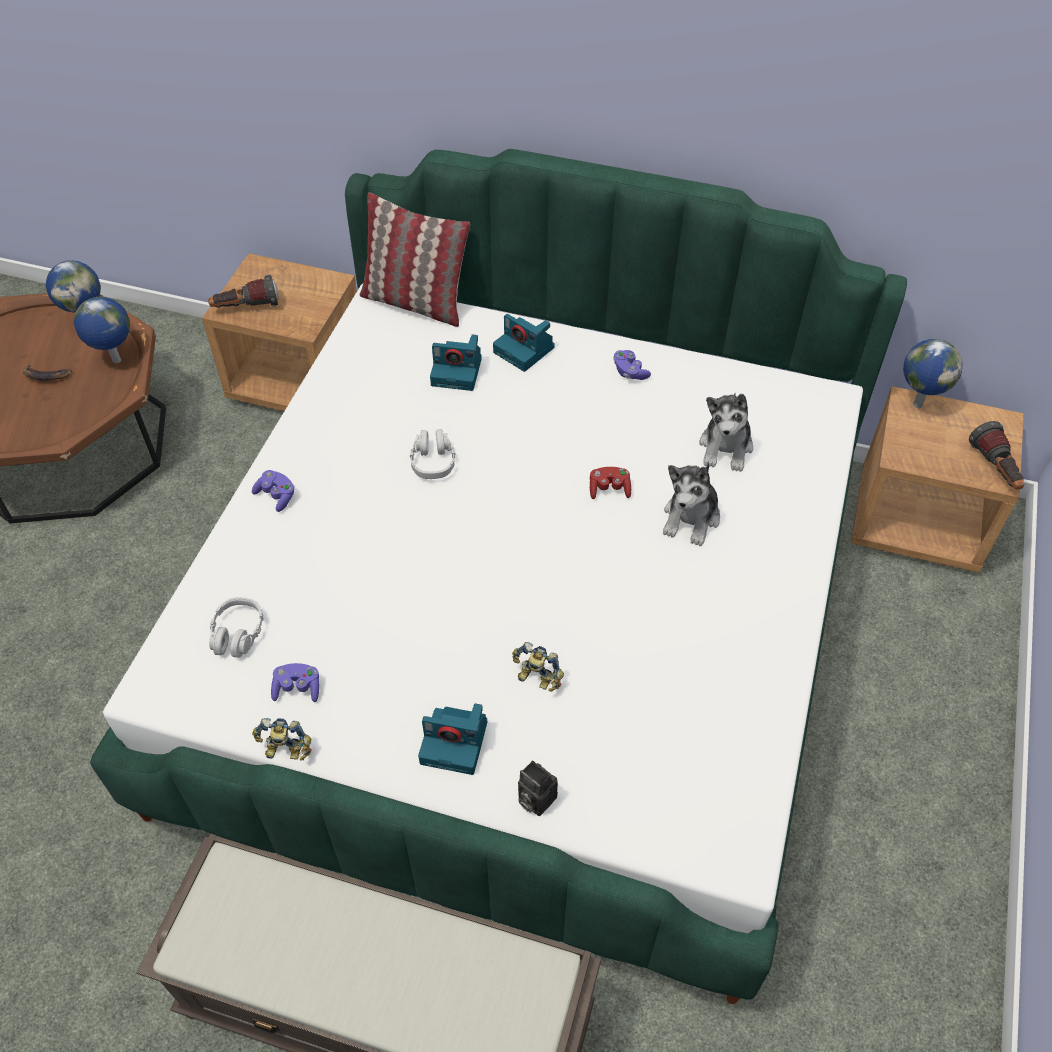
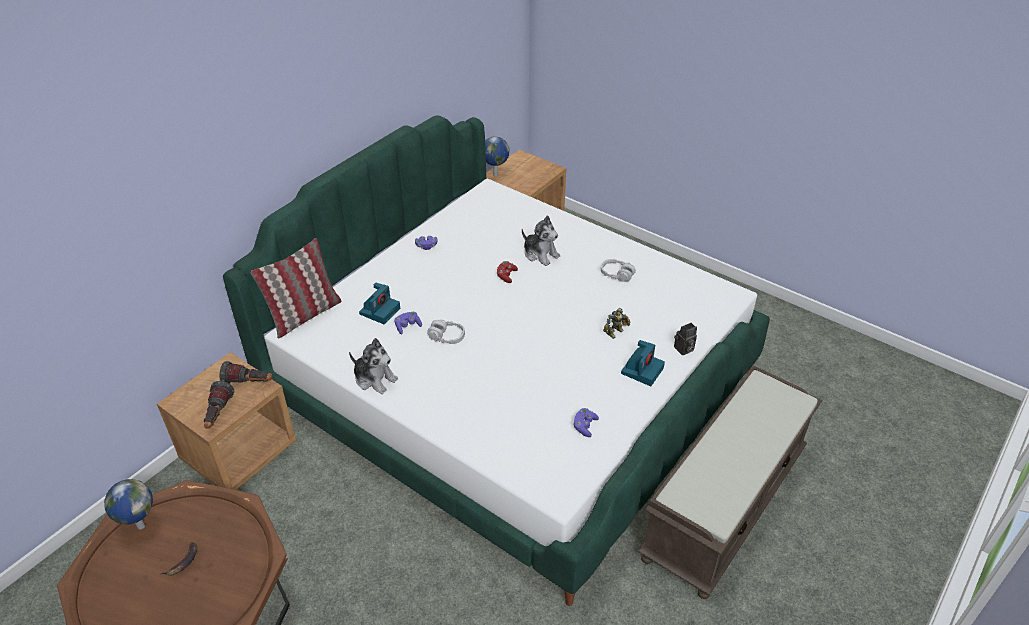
camera: 70 degrees left, 10 degrees down
globe [74,297,130,363] -> none
grey headphones [209,597,263,658] -> grey headphones moved to [601,259,636,282]
purple game controller [252,470,295,512] -> purple game controller moved to [394,312,422,334]
toy robot [252,718,312,760] -> none
camera [493,314,555,372] -> none
plush toy [699,393,753,472] -> plush toy moved to [349,338,398,394]
flashlight [969,421,1024,490] -> flashlight moved to [219,361,273,383]

